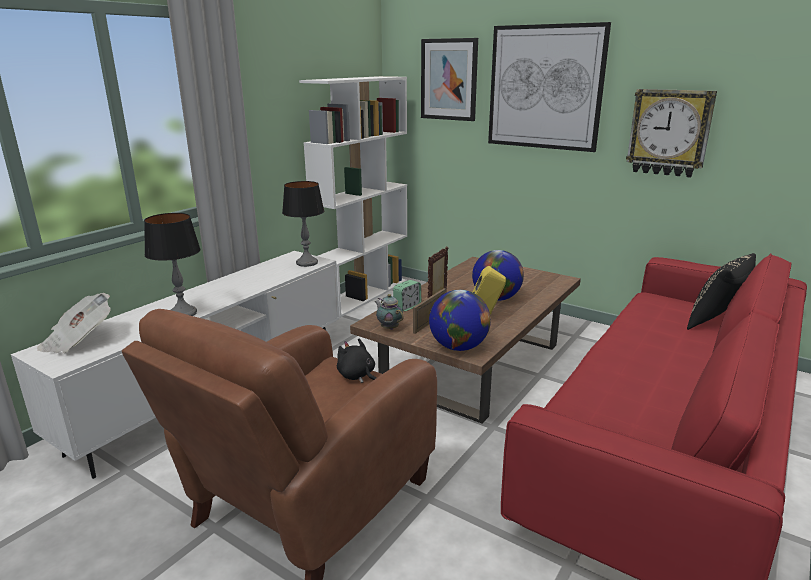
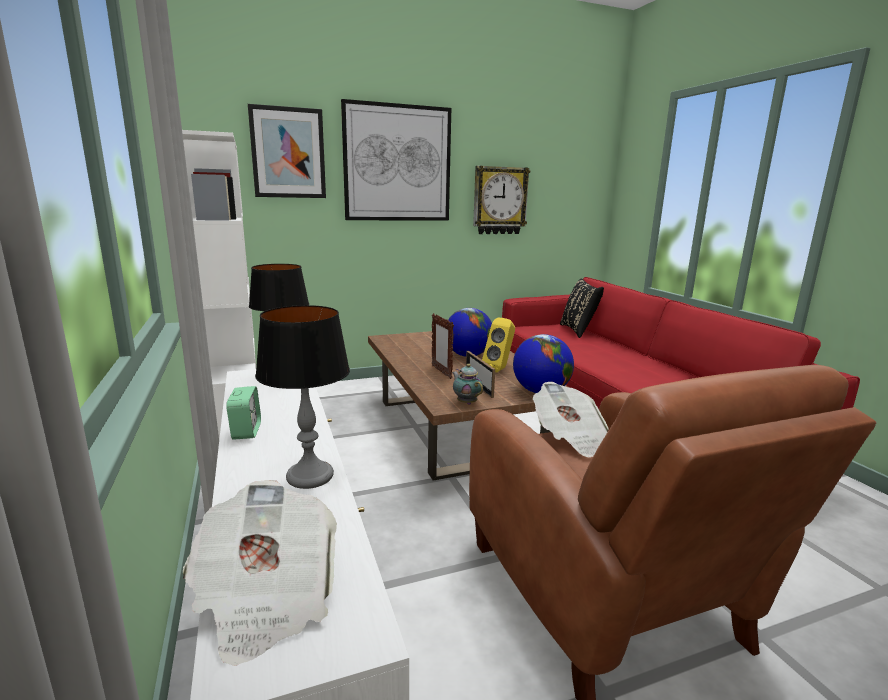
camera: 55 degrees left, 5 degrees down
black plush toy [337,338,376,383] -> newspaper [533,382,609,458]
teapot [375,294,404,330] -> teapot turned 60 degrees clockwise [452,364,483,405]
alarm clock [393,280,421,311] -> alarm clock moved to [226,386,261,440]

